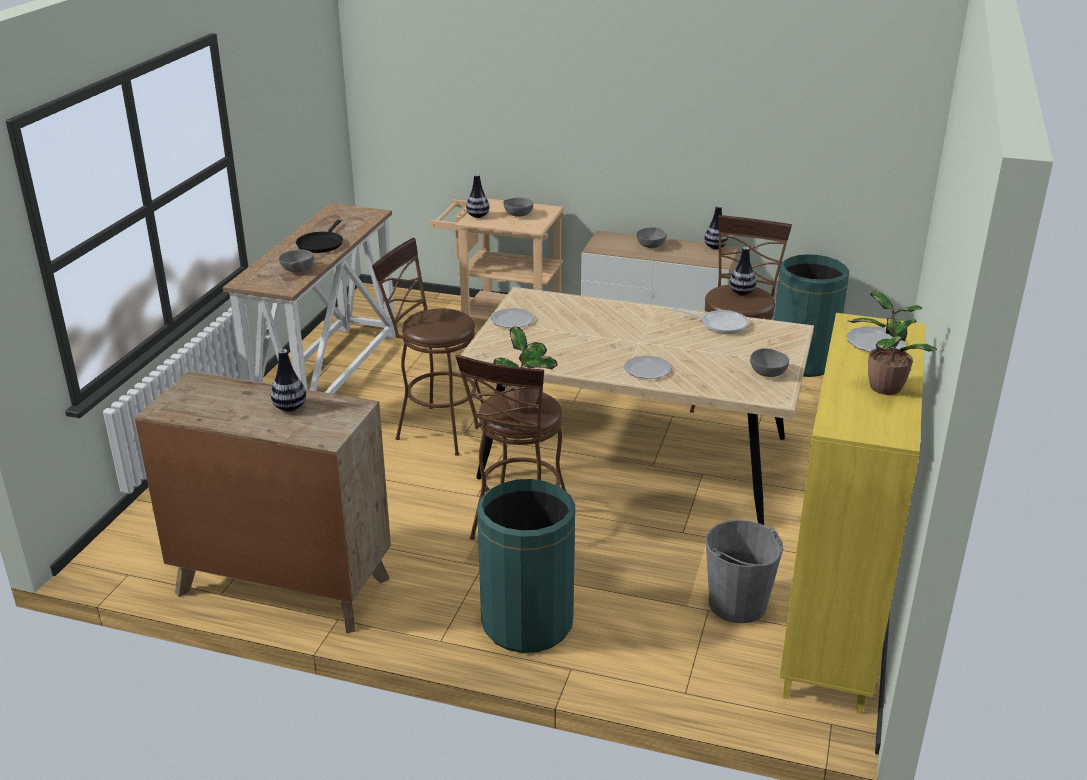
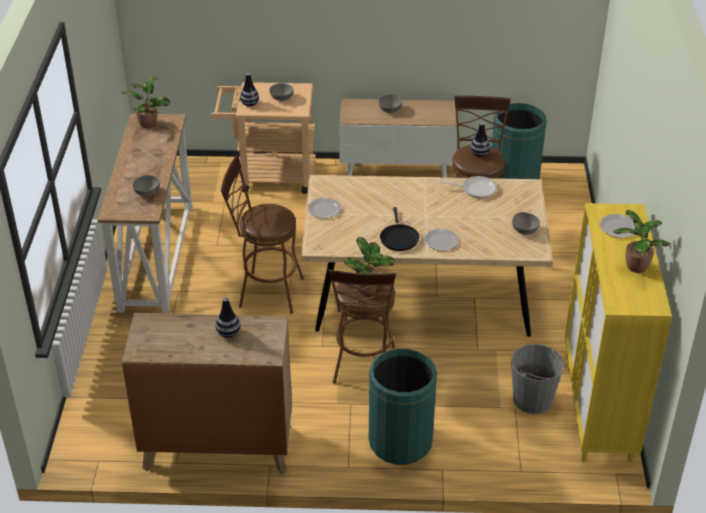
camera: 15 degrees left, 10 degrees up
black frying pan [296,220,343,253] -> black frying pan moved to [380,207,419,251]
vase [704,205,728,249] -> none
none -> potted plant [122,77,171,128]

